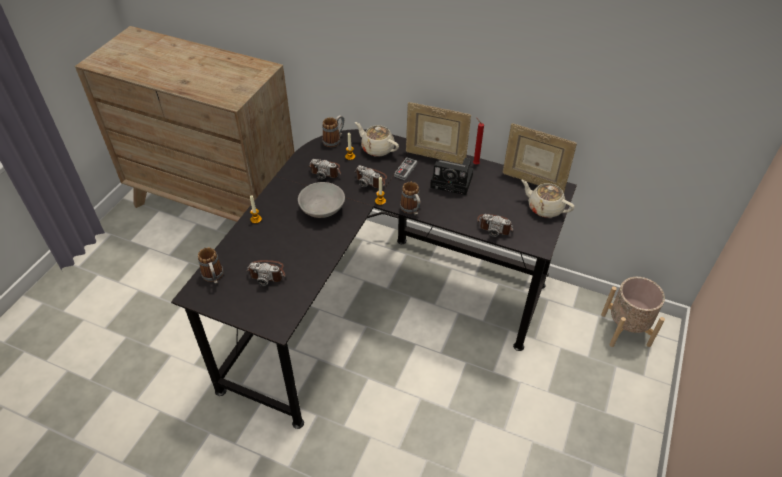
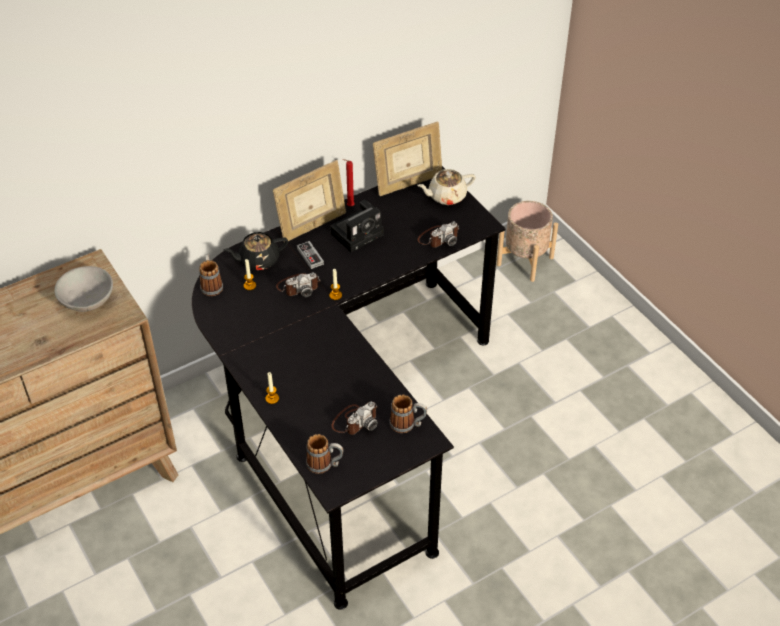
camera: 55 degrees left, 0 degrees up
grey bowl [298,182,345,218] -> grey bowl moved to [54,266,113,312]
camera [308,159,341,179] -> none
beige teapot [355,122,399,157] -> black teapot [223,232,288,270]
mug [400,181,421,215] -> mug moved to [389,394,427,433]

